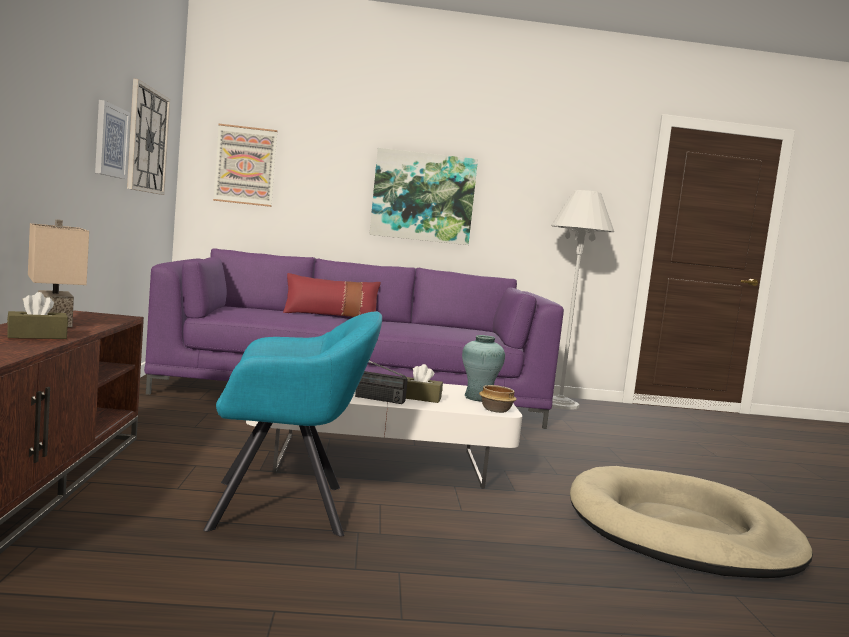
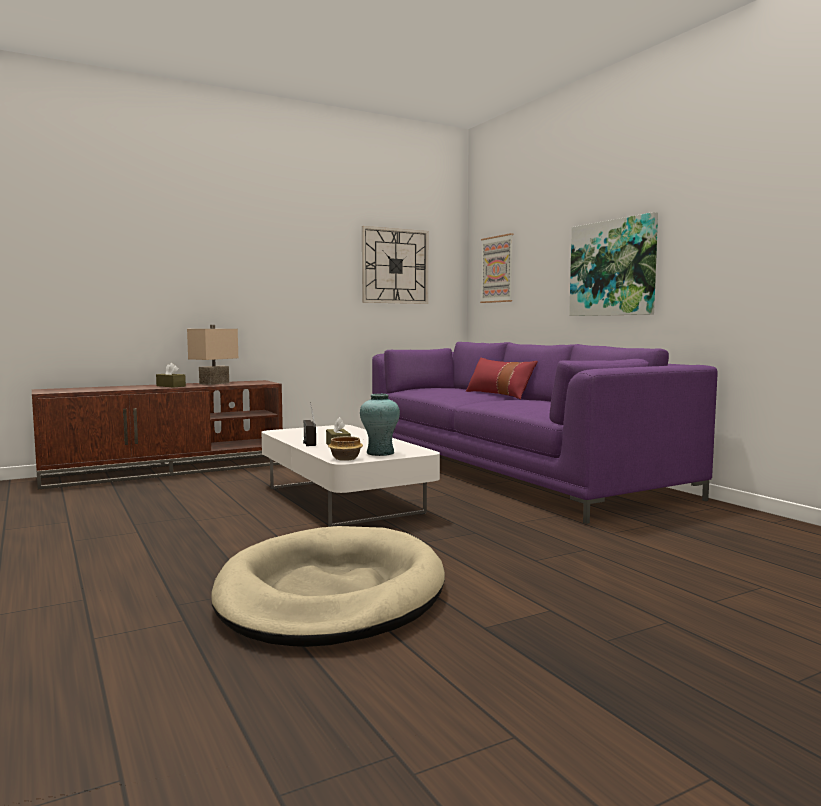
camera: 65 degrees right, 0 degrees up
picture [95,100,130,179] -> none
turquoise armchair [203,311,382,537] -> none
white floor lamp [551,190,614,410] -> none

